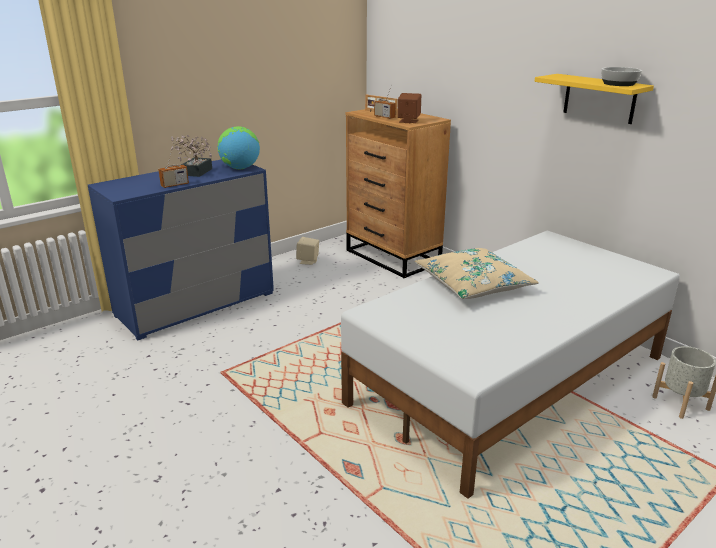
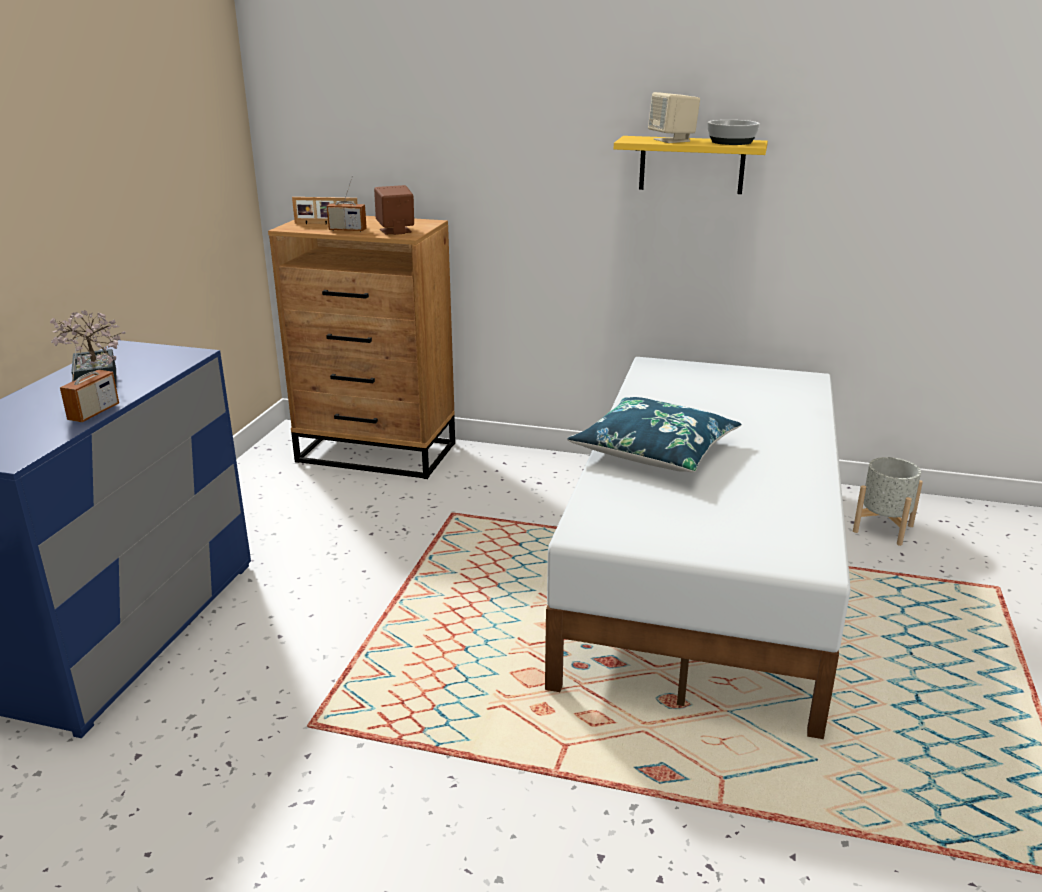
camera: 35 degrees left, 0 degrees up
globe [218,126,260,169] -> none
beige speaker [296,237,319,265] -> beige speaker moved to [648,92,700,143]
beige pillow [415,248,539,299] -> blue pillow [567,397,741,472]

